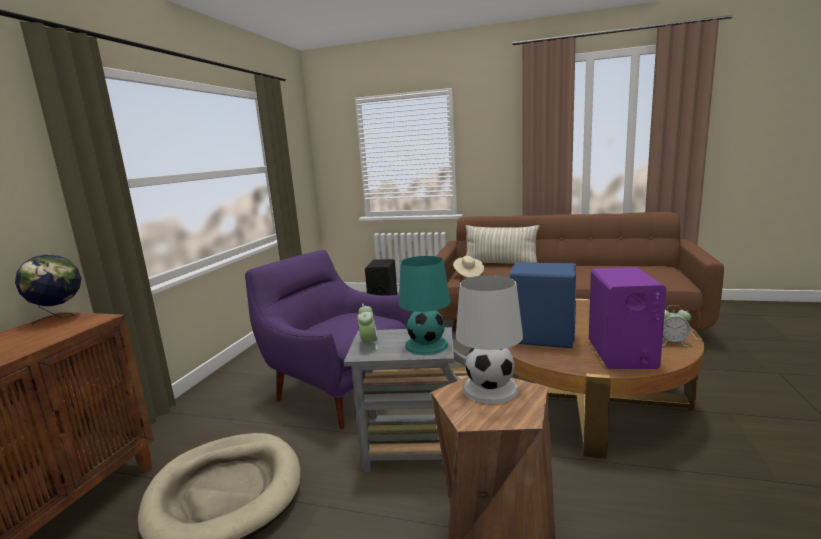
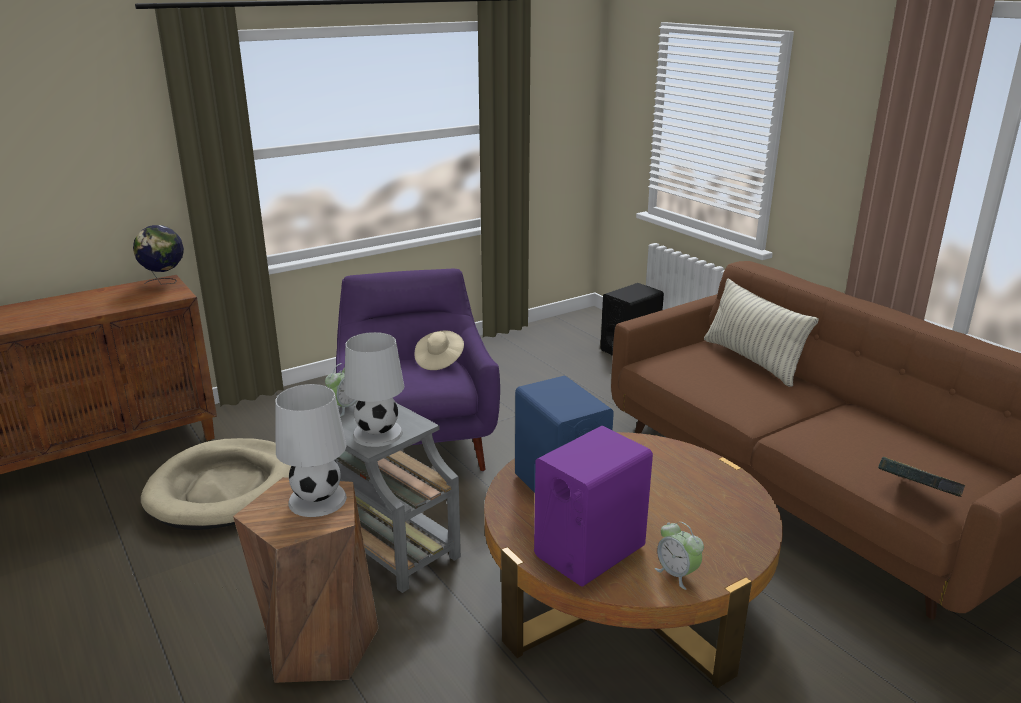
camera: 40 degrees right, 10 degrees up
turquoise table lamp [399,256,450,355] -> white table lamp [344,332,404,447]
beige hat [453,256,484,278] -> beige hat moved to [415,330,464,370]
none -> book [878,457,966,497]

